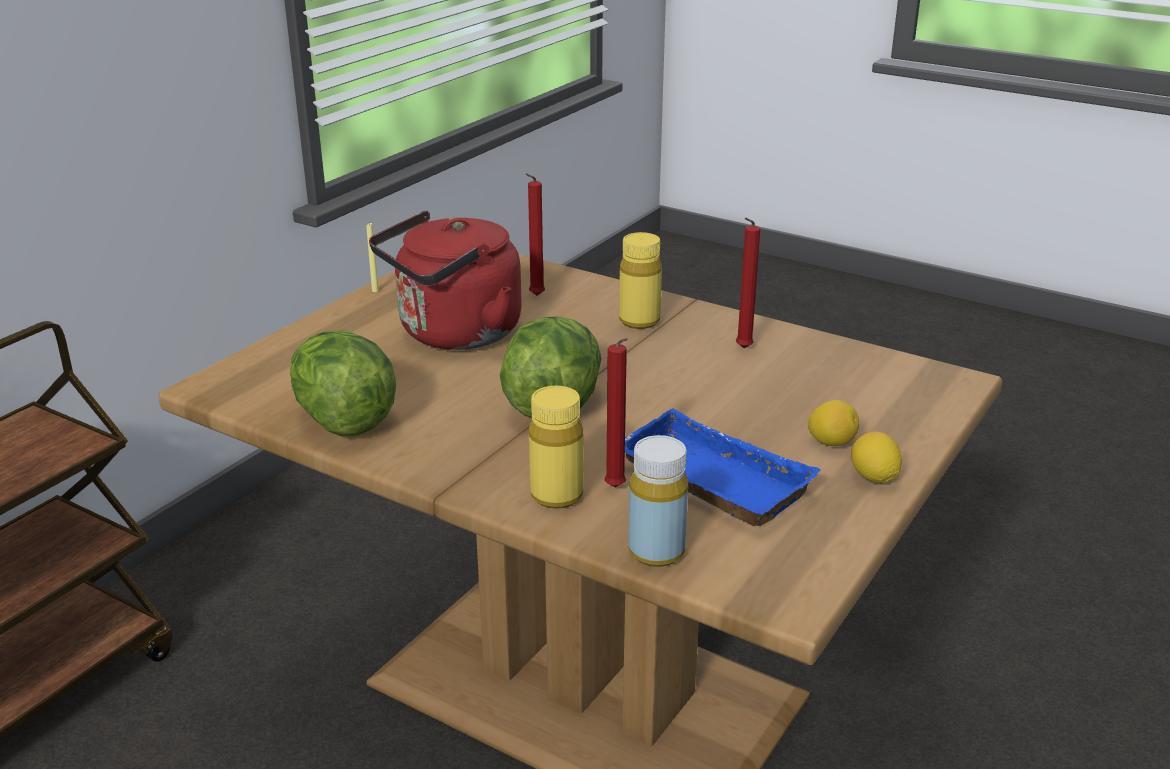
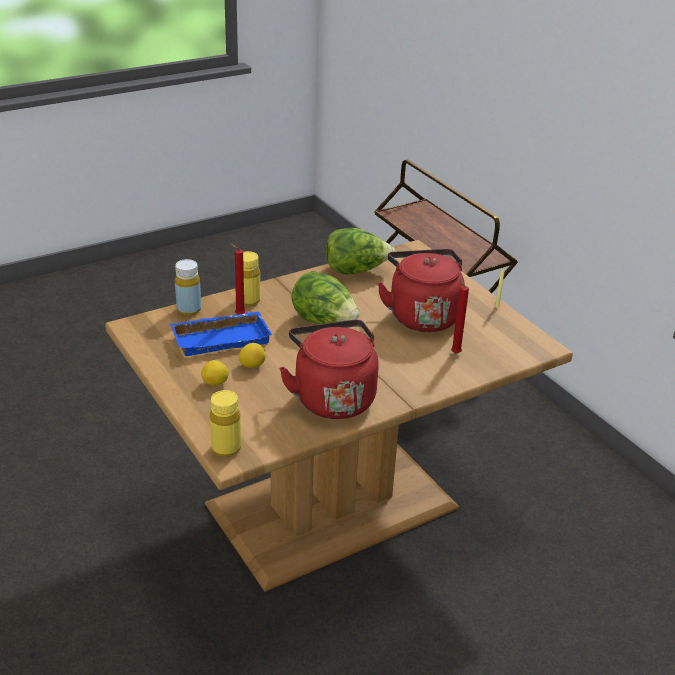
camera: 115 degrees right, 5 degrees up
yellow bottle [619,232,662,329] -> yellow bottle moved to [210,390,241,457]
red candle [736,218,760,348] -> red kettle [279,320,379,419]
lemon [851,431,902,483] -> lemon moved to [239,343,266,368]

